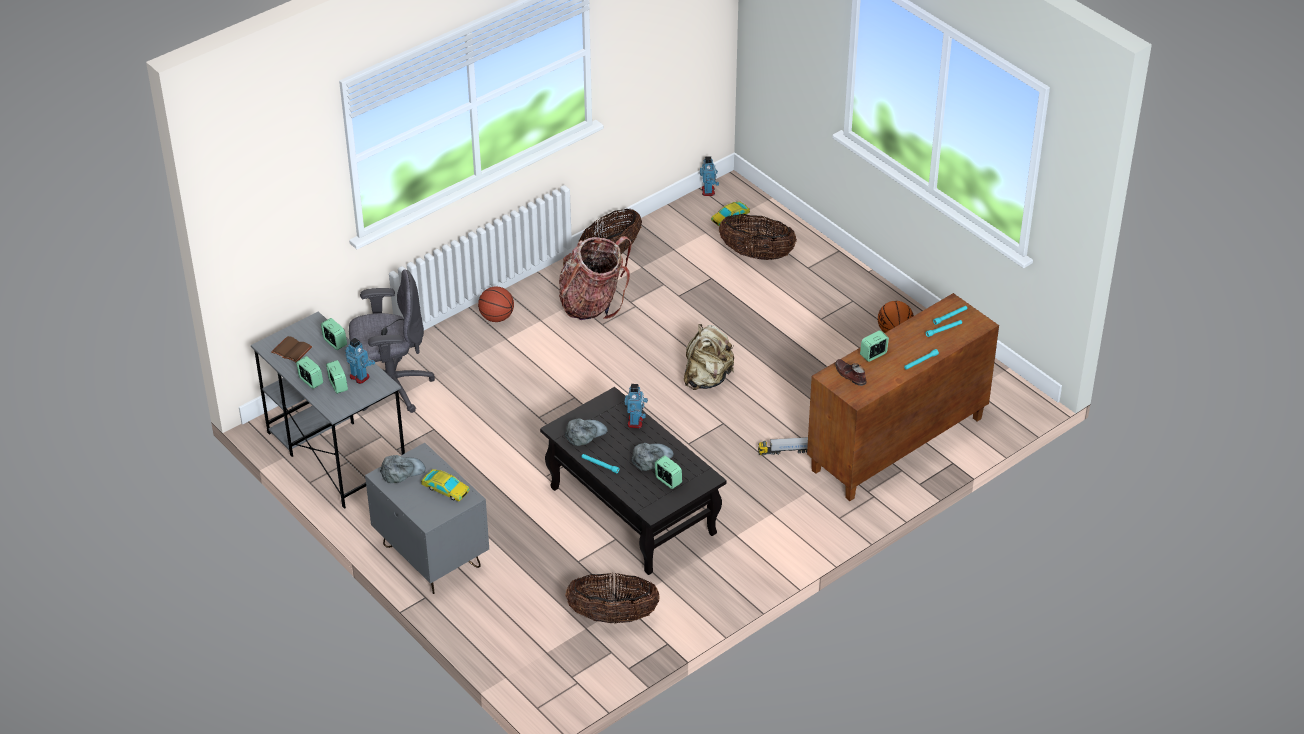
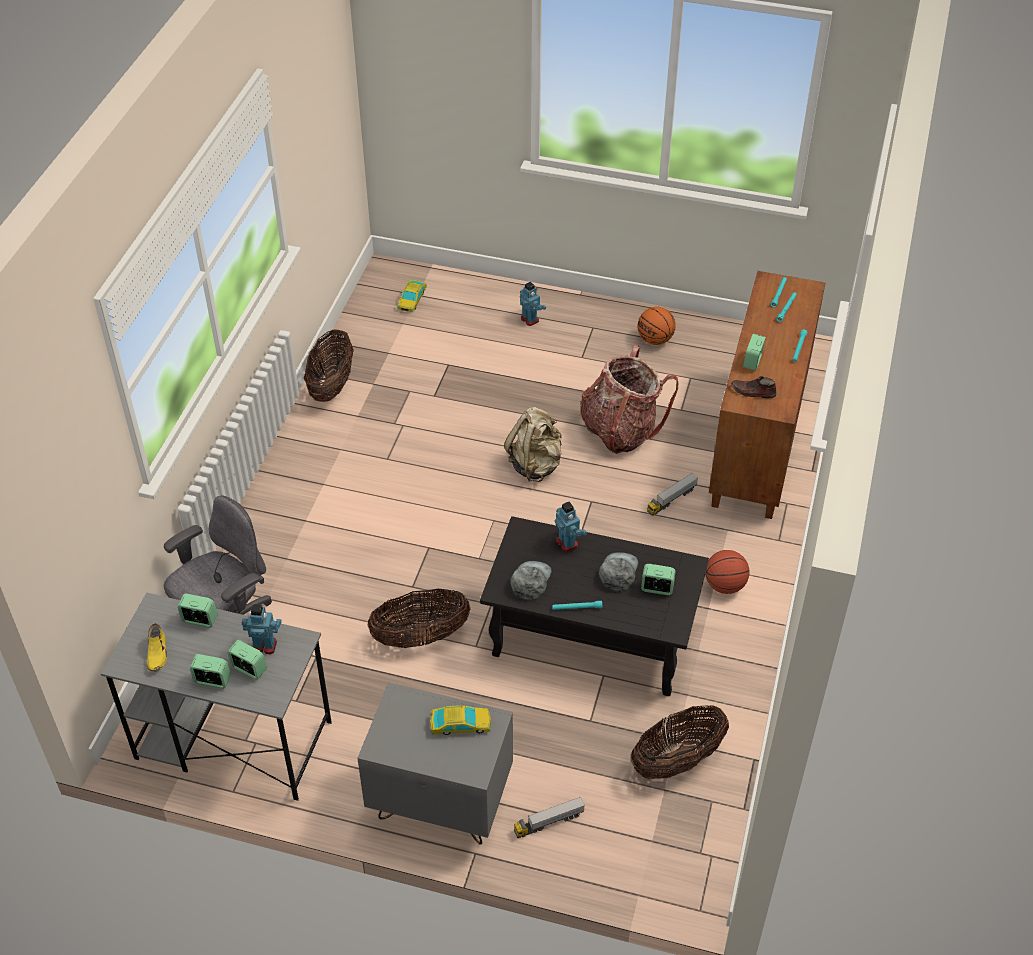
camera: 35 degrees left, 5 degrees up
brown book [271,336,312,362] -> yellow shoe [147,623,167,672]
grey cap [380,455,426,483] -> none
basketball [478,287,514,322] -> basketball moved to [705,550,749,594]
backpack [559,236,632,320] -> backpack moved to [580,345,678,454]
toy robot [700,156,719,196] -> toy robot moved to [520,282,546,326]
basket [719,214,797,260] -> basket moved to [367,588,471,648]
none -> toy truck [514,797,585,838]

